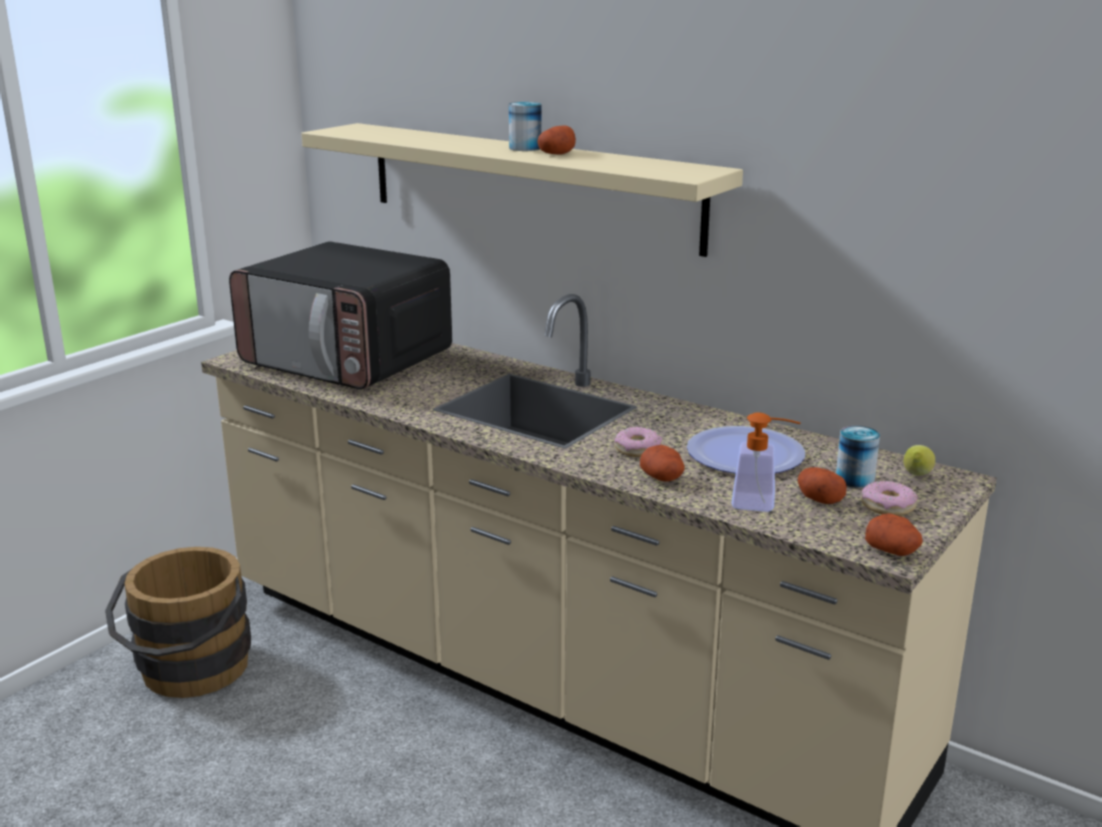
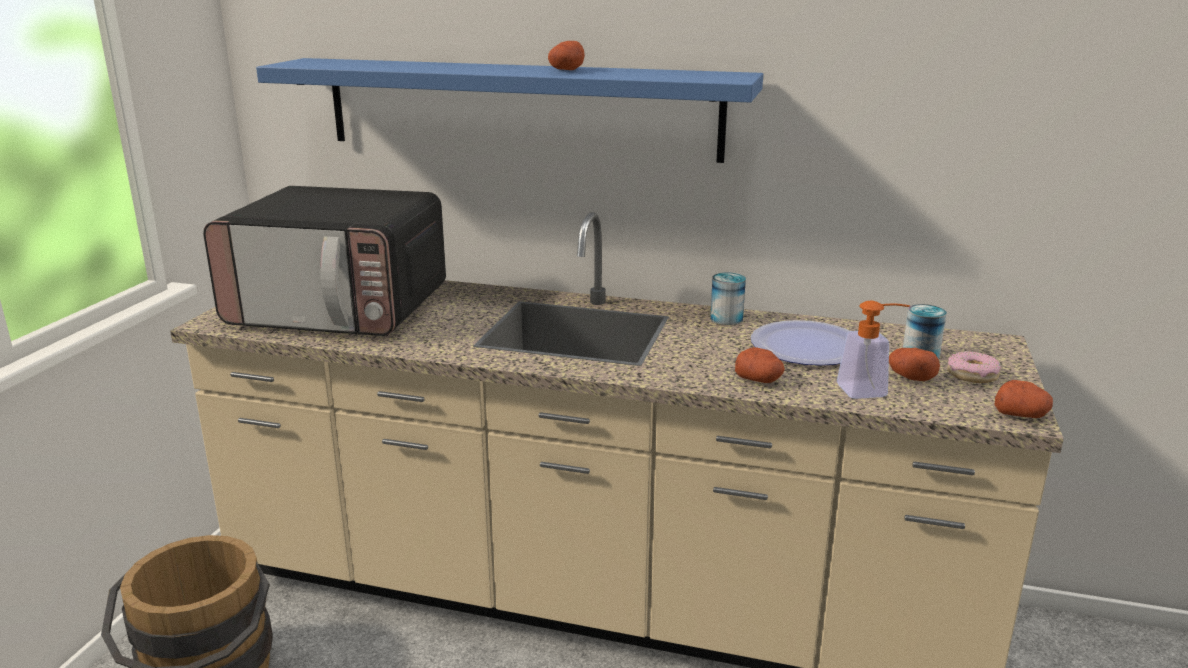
camera: 20 degrees left, 0 degrees up
beige shelf [301,123,743,257] -> blue shelf [256,58,763,163]
can [509,102,542,151] -> can moved to [710,272,746,325]
donut [615,427,663,457] -> none
lemon [904,445,935,476] -> none

